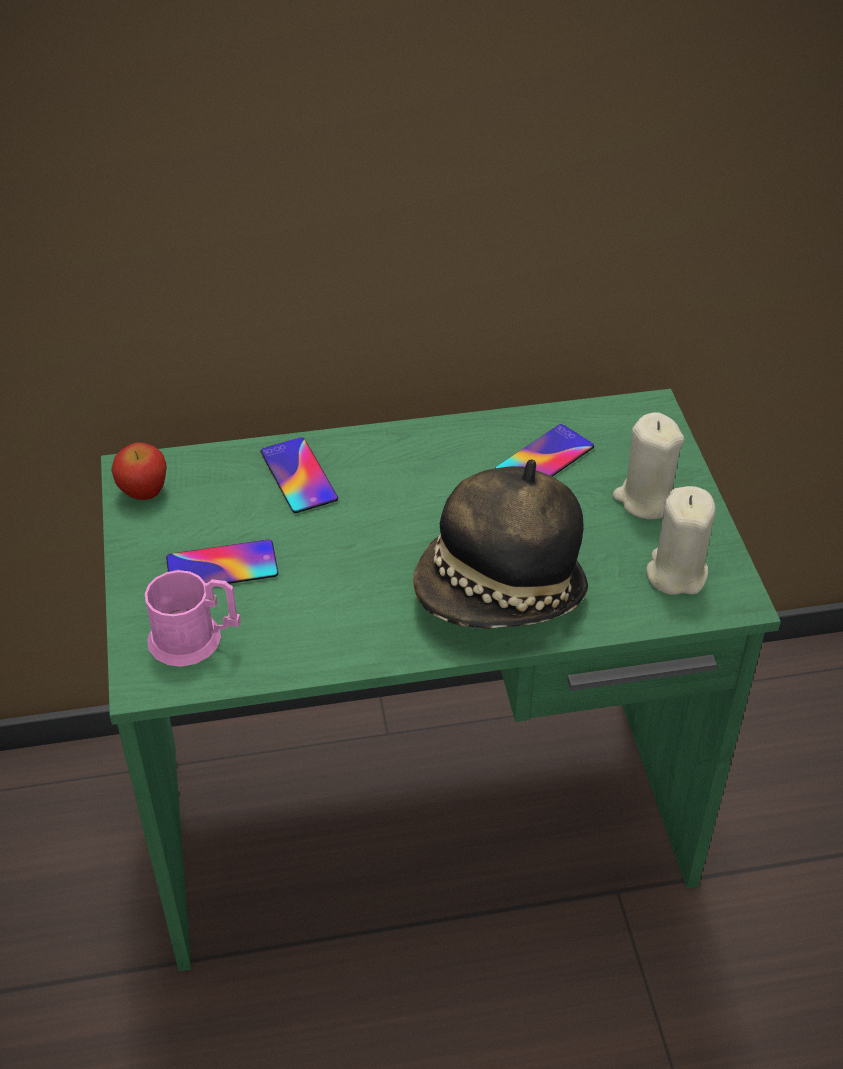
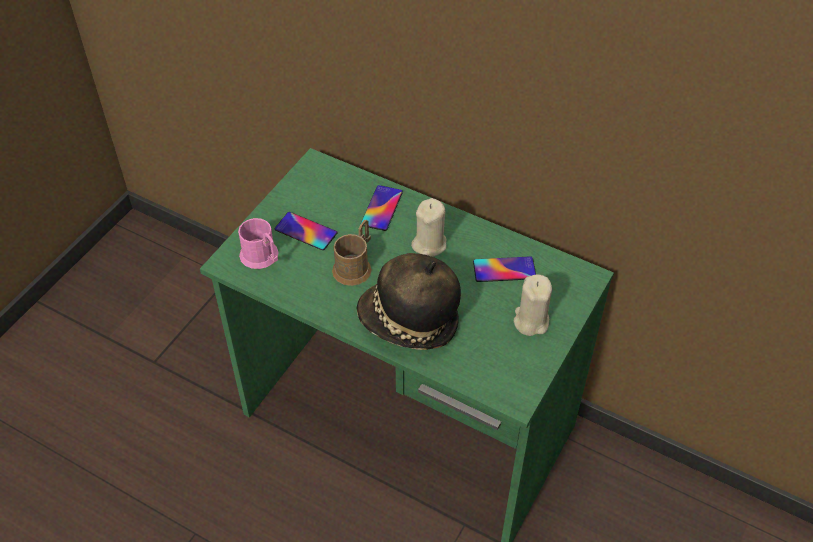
camera: 40 degrees right, 5 degrees up
apple [111,442,167,500] -> none
beige candle [646,486,715,595] -> beige candle moved to [411,198,446,257]
none -> brown mug [332,220,372,286]

